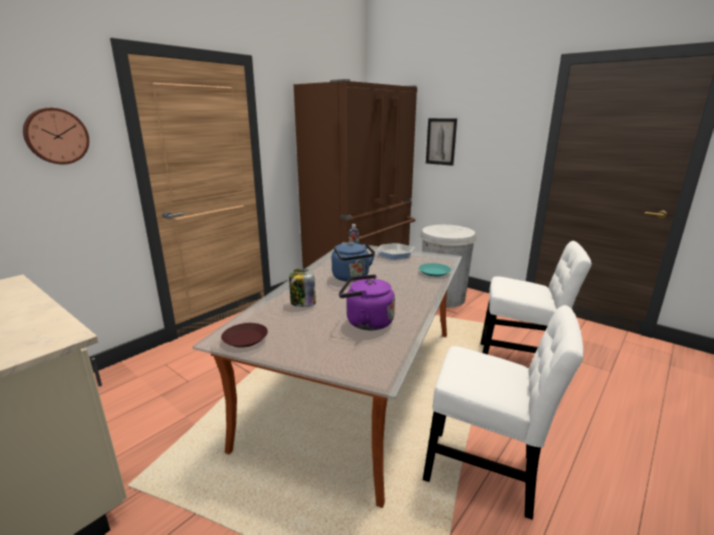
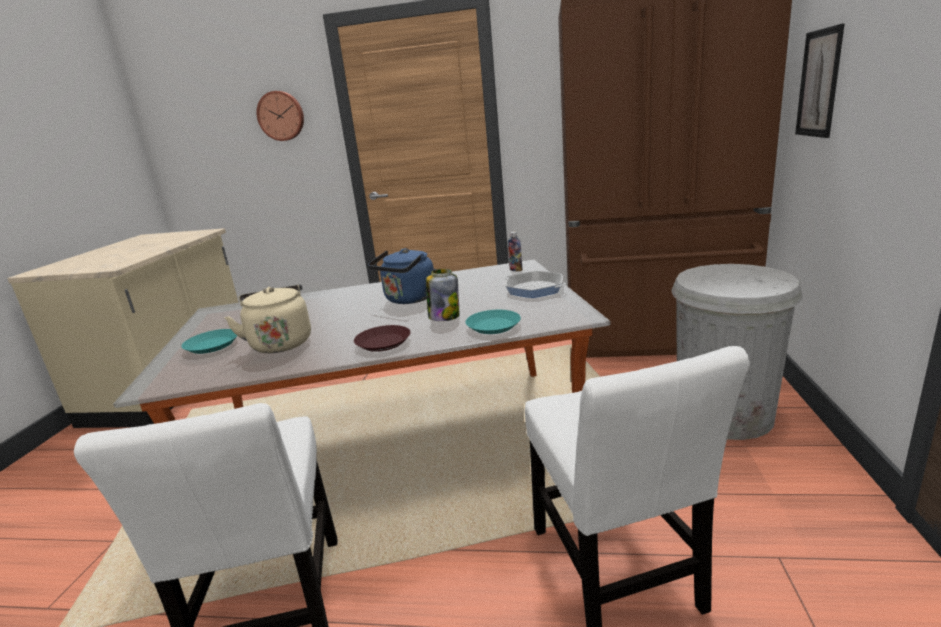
camera: 60 degrees right, 0 degrees up
brown plate [221,323,268,348] -> brown plate moved to [354,325,411,352]
jar [289,268,316,307] -> jar moved to [426,269,459,321]
purple kettle [339,274,395,330] -> beige kettle [224,284,311,353]
none -> turquoise plate [181,329,237,354]

